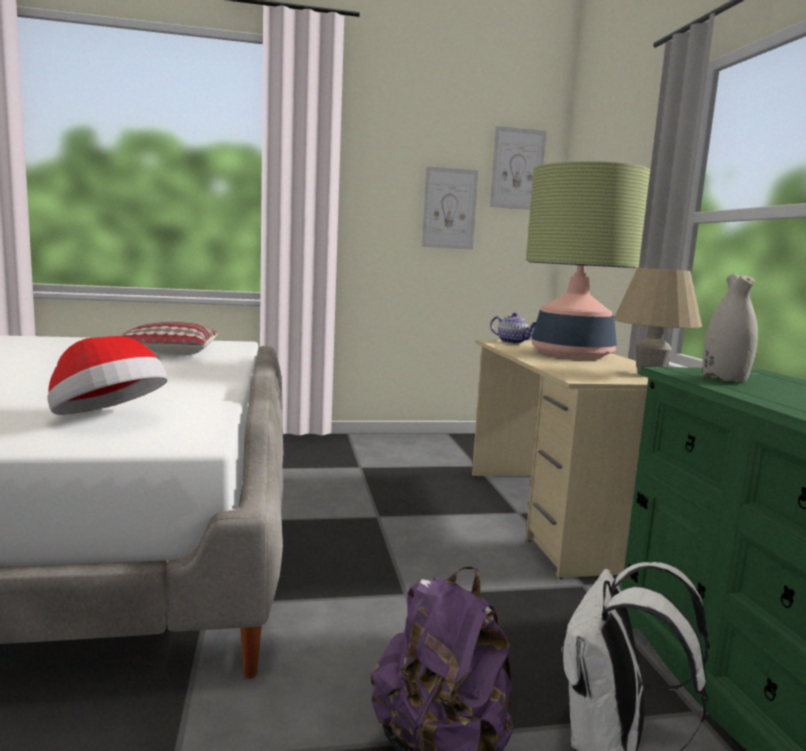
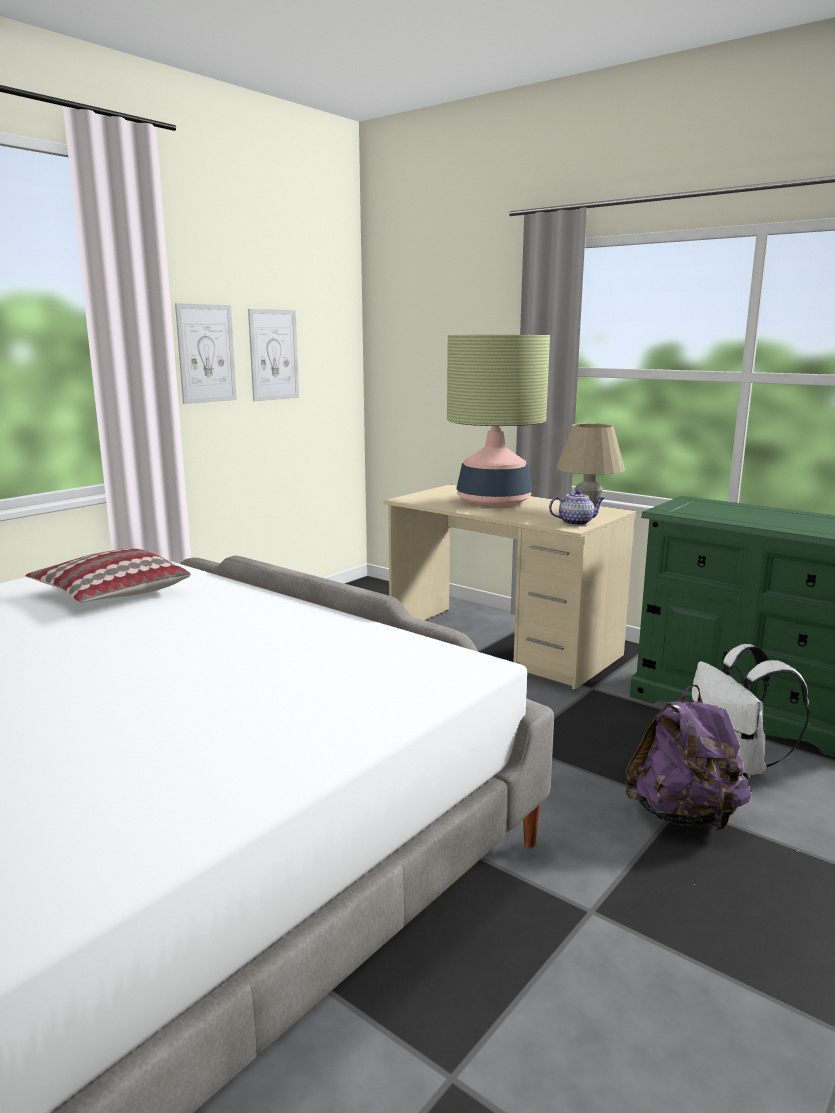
camera: 40 degrees left, 5 degrees up
hat [47,336,168,415] -> none
picture [490,126,547,210] -> picture moved to [175,303,237,404]
teapot [490,313,536,344] -> teapot moved to [549,490,605,525]
white vase [703,274,758,382] -> none

